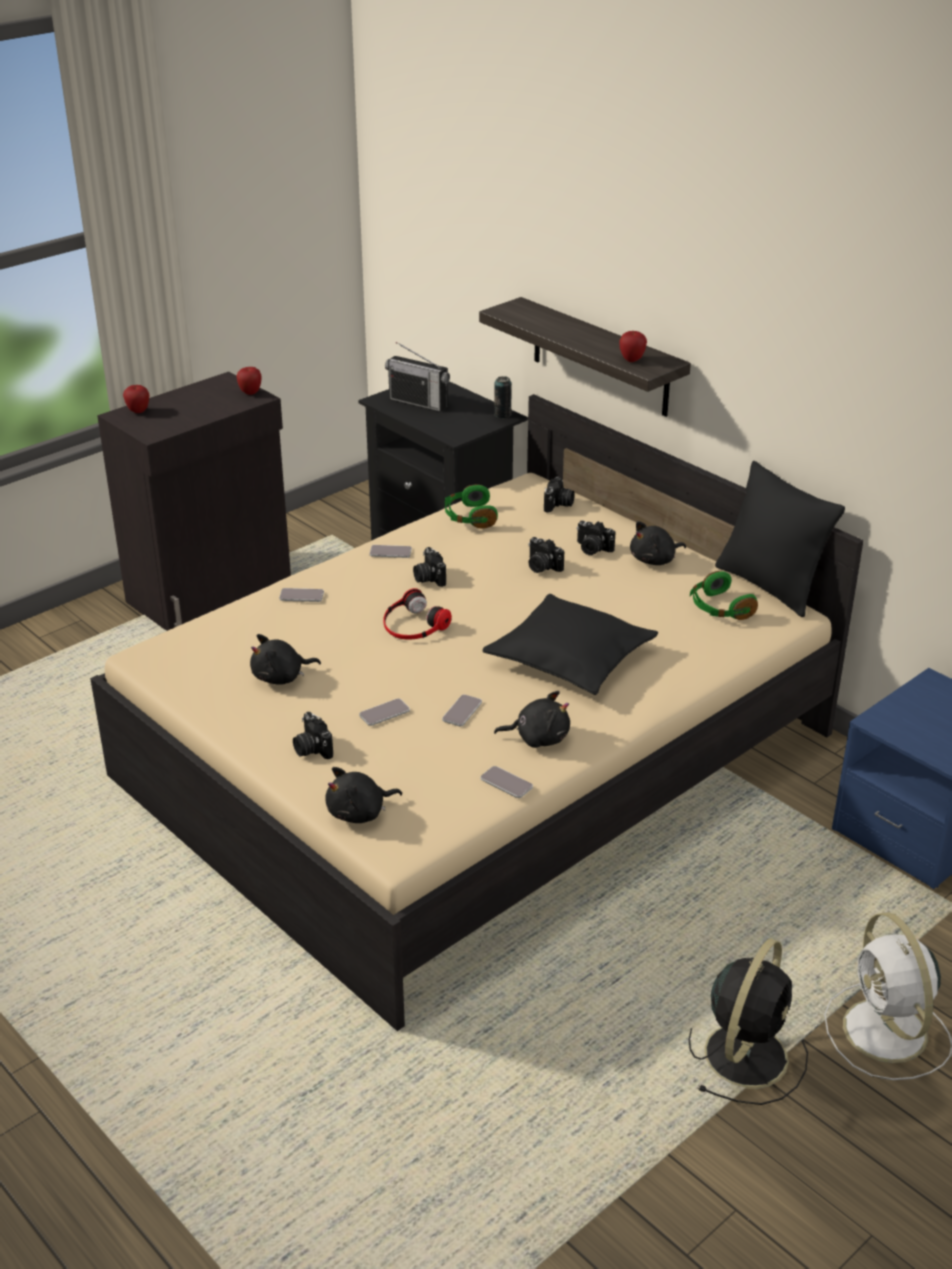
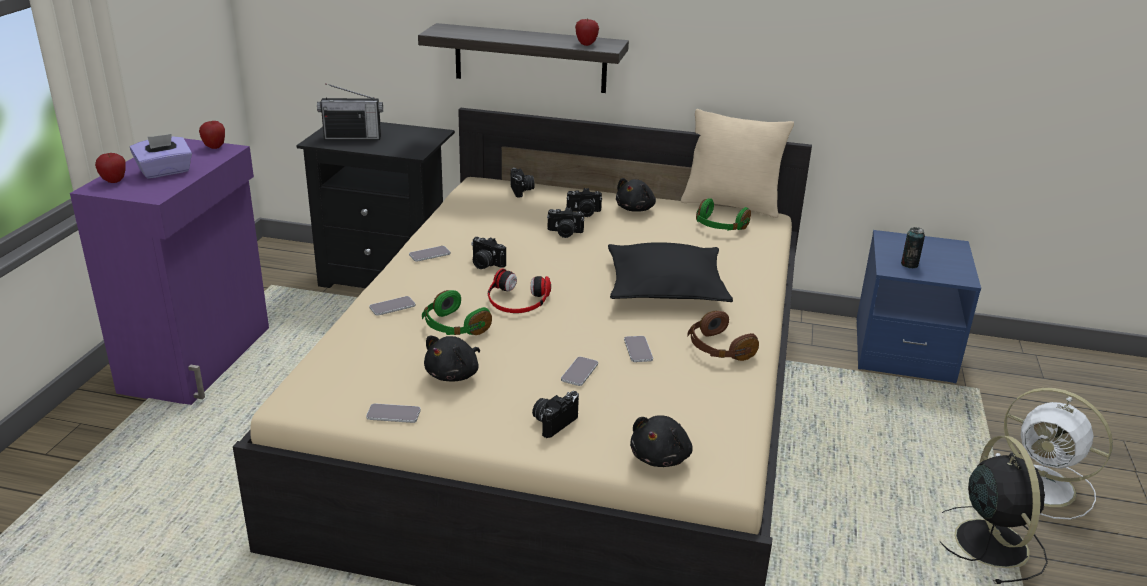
camera: 35 degrees left, 5 degrees down
black cabinet [97,372,291,631] -> purple cabinet [70,138,269,405]
camera [293,712,333,759] -> camera turned 105 degrees clockwise [532,391,579,438]
green headphones [445,484,498,528] -> green headphones moved to [422,290,492,335]
phone [481,766,533,798] -> phone moved to [366,403,421,423]
can [494,376,512,418] -> can moved to [901,227,925,268]
black plush toy [494,691,570,748] -> brown headphones [687,311,759,361]
black pillow [715,461,845,617] -> beige pillow [681,109,794,218]
none -> purple tissue box [130,134,192,179]

